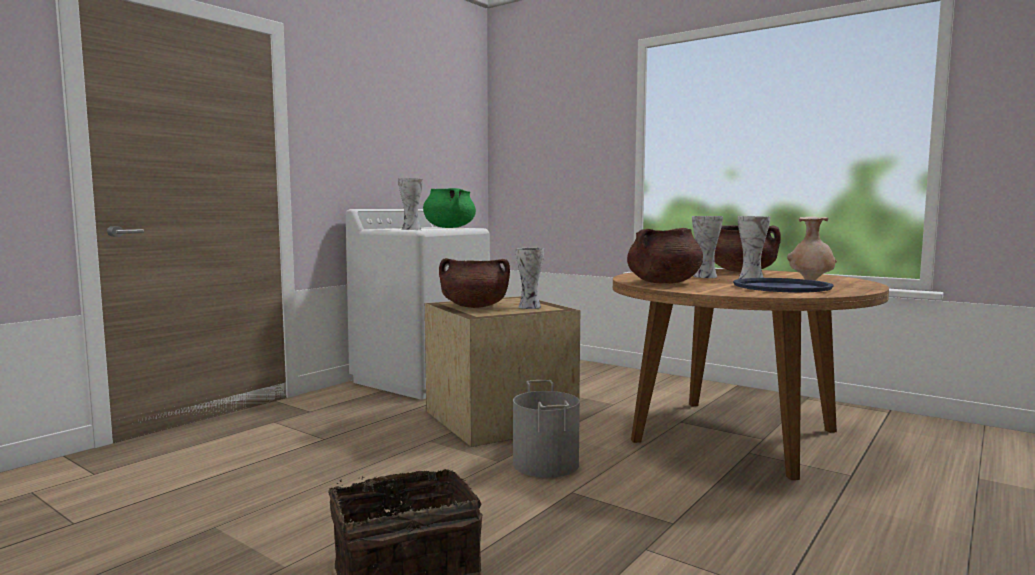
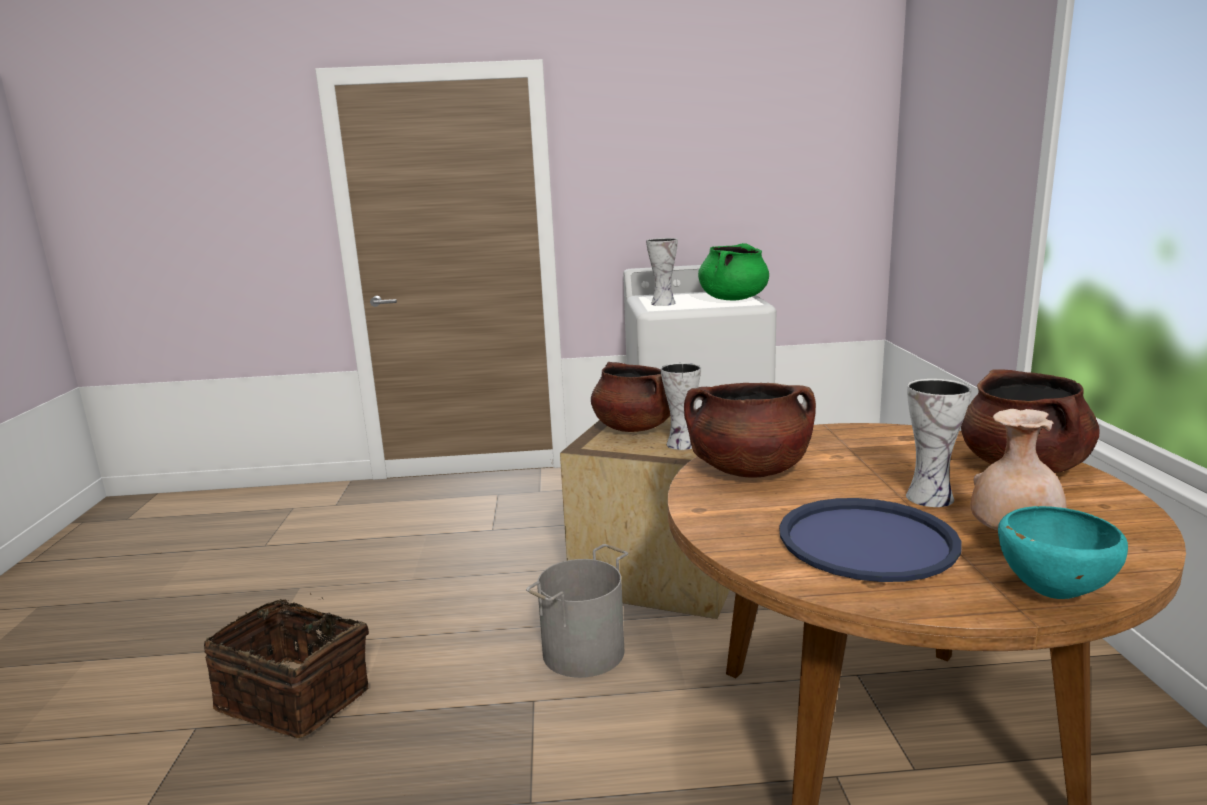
camera: 50 degrees right, 10 degrees up
vase [692,216,723,278] -> none
none -> turquoise bowl [998,506,1128,599]

